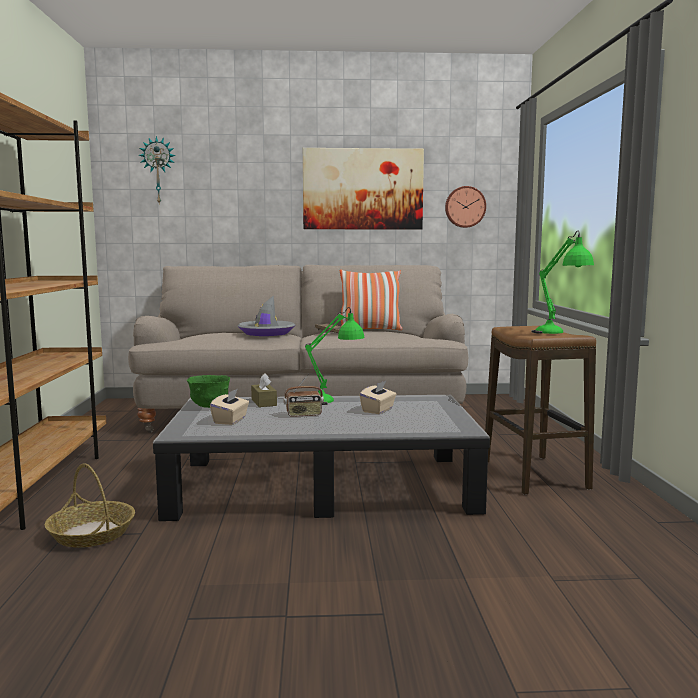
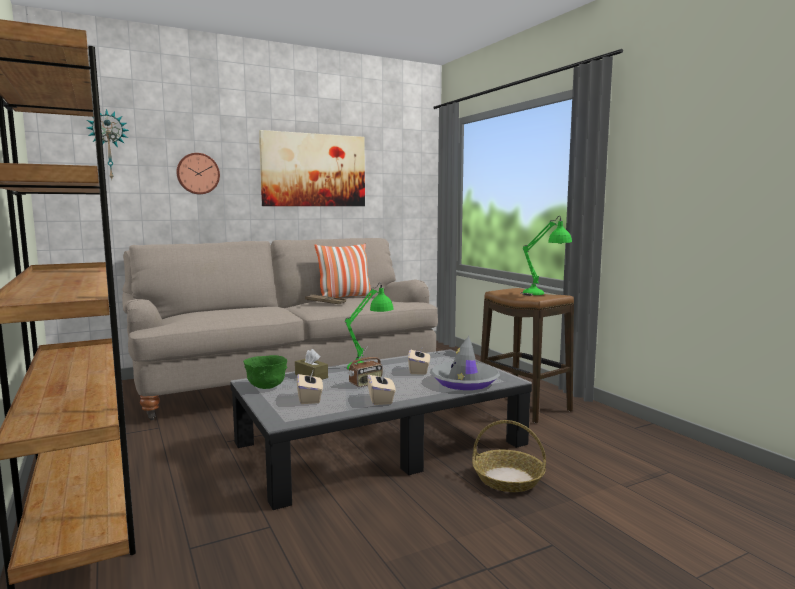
camera: 25 degrees left, 0 degrees up
basket [45,463,135,548] -> basket moved to [472,420,546,492]
grey hat [238,295,295,336] -> grey hat moved to [430,336,500,390]
wall clock [445,186,486,228] -> wall clock moved to [176,153,220,194]
none -> beige tissue box [367,369,395,405]

